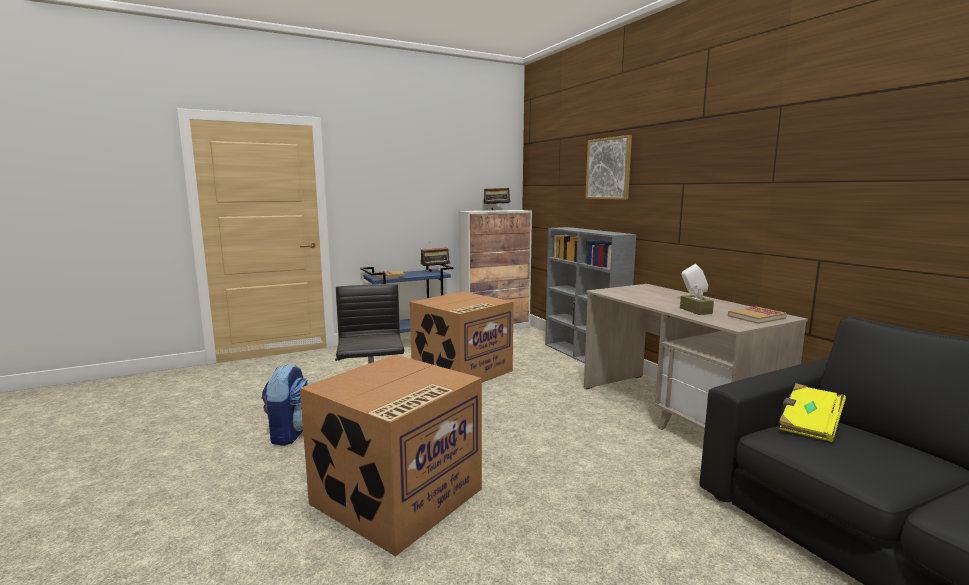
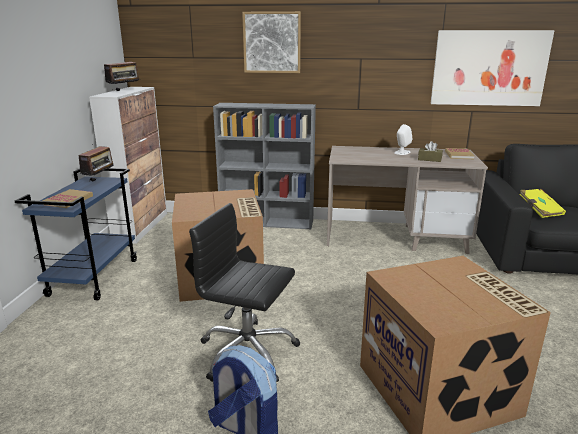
camera: 55 degrees left, 10 degrees up
none -> picture [430,30,555,106]

